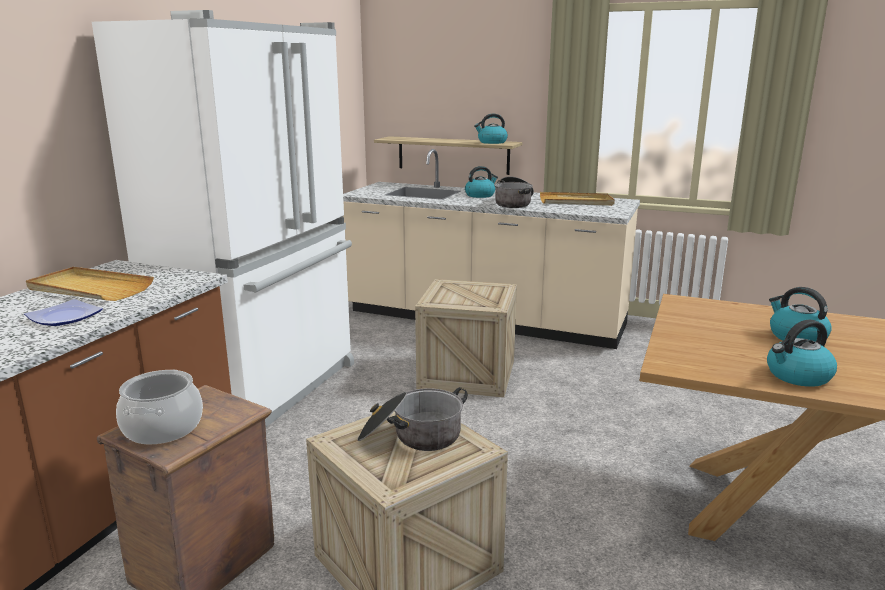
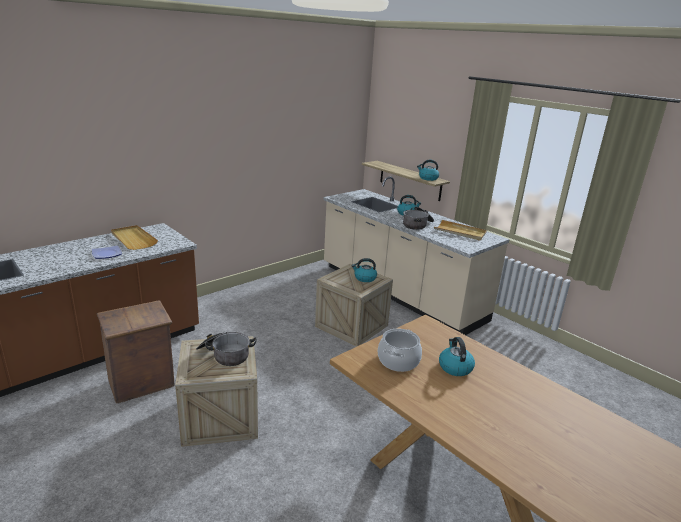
camera: 25 degrees right, 5 degrees up
white fridge [92,10,354,427] -> none
cooking pot [116,370,203,444] -> cooking pot moved to [378,328,422,372]
kettle [767,319,837,387] -> kettle moved to [352,258,377,282]

